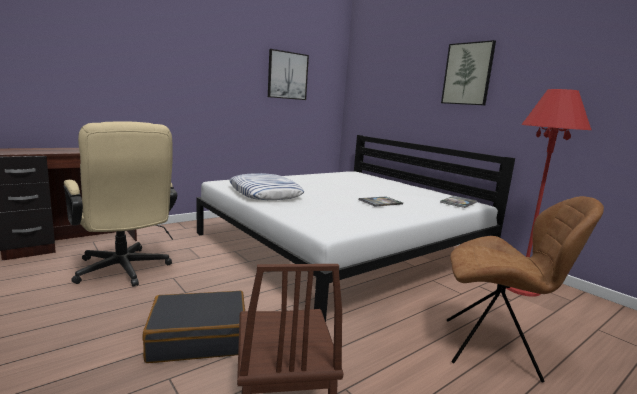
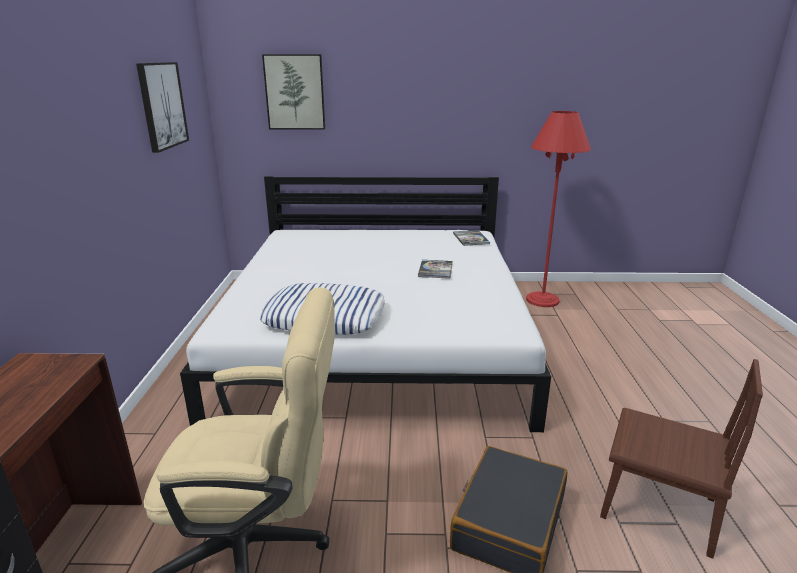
camera: 50 degrees left, 10 degrees up
picture [441,40,496,105] -> picture moved to [262,54,325,130]
brown chair [447,196,604,383] -> none

